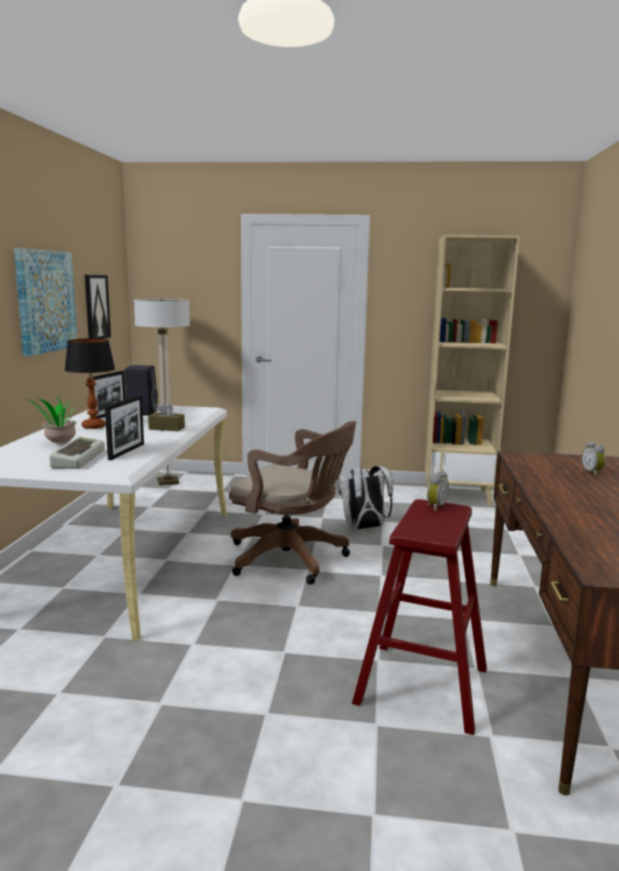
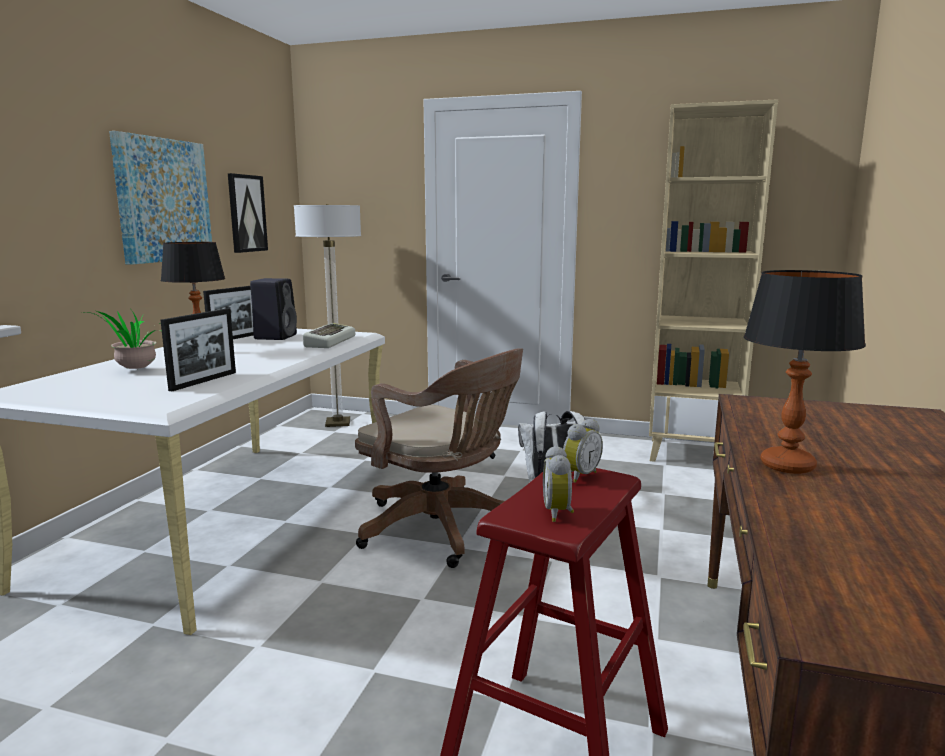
camera: 10 degrees right, 0 degrees up
keyboard [49,437,105,469] -> keyboard moved to [303,323,355,348]
brown tissue box [148,402,185,431] -> none
alarm clock [582,441,606,476] -> alarm clock moved to [543,445,574,522]
none -> table lamp [744,270,866,474]

